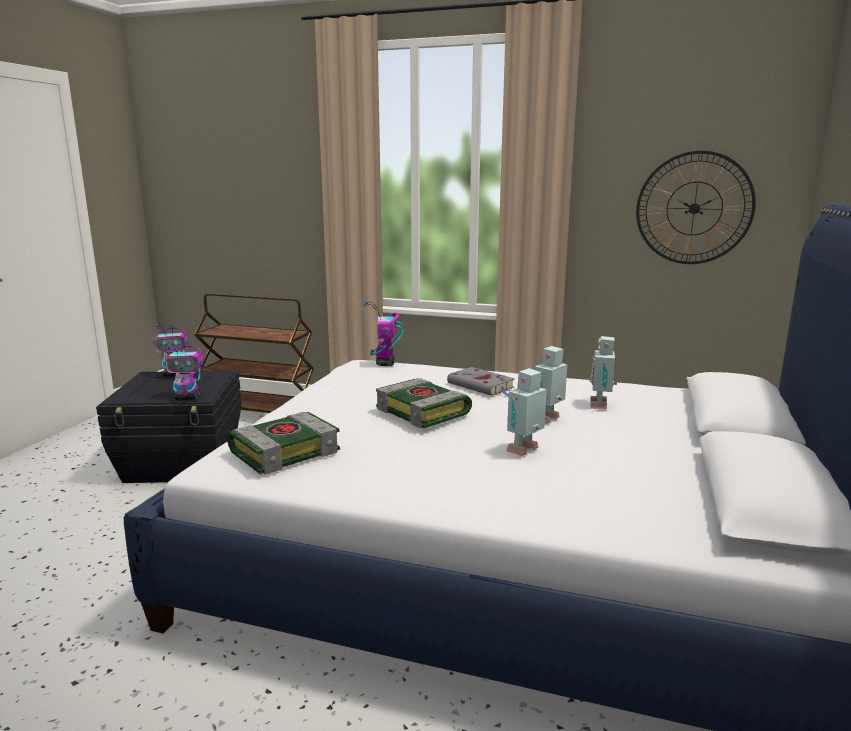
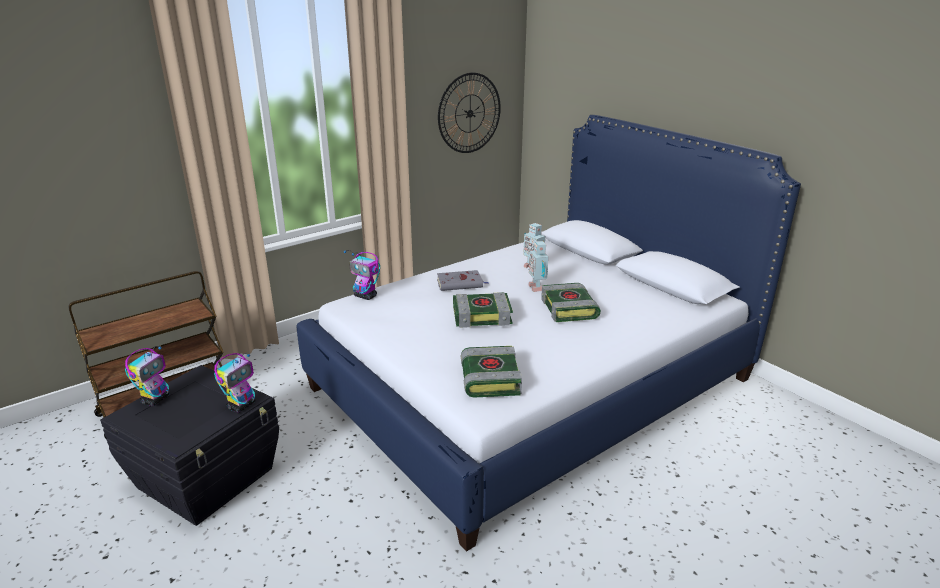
camera: 55 degrees left, 10 degrees up
toy robot [507,368,547,456] -> book [541,283,601,322]

